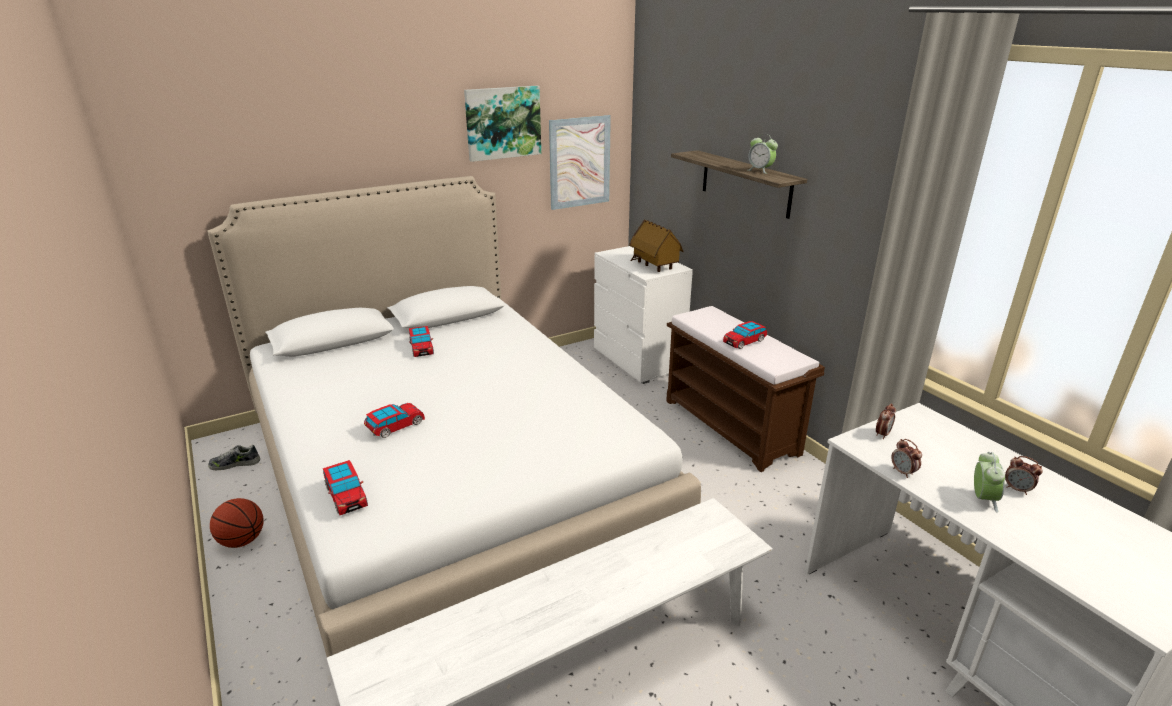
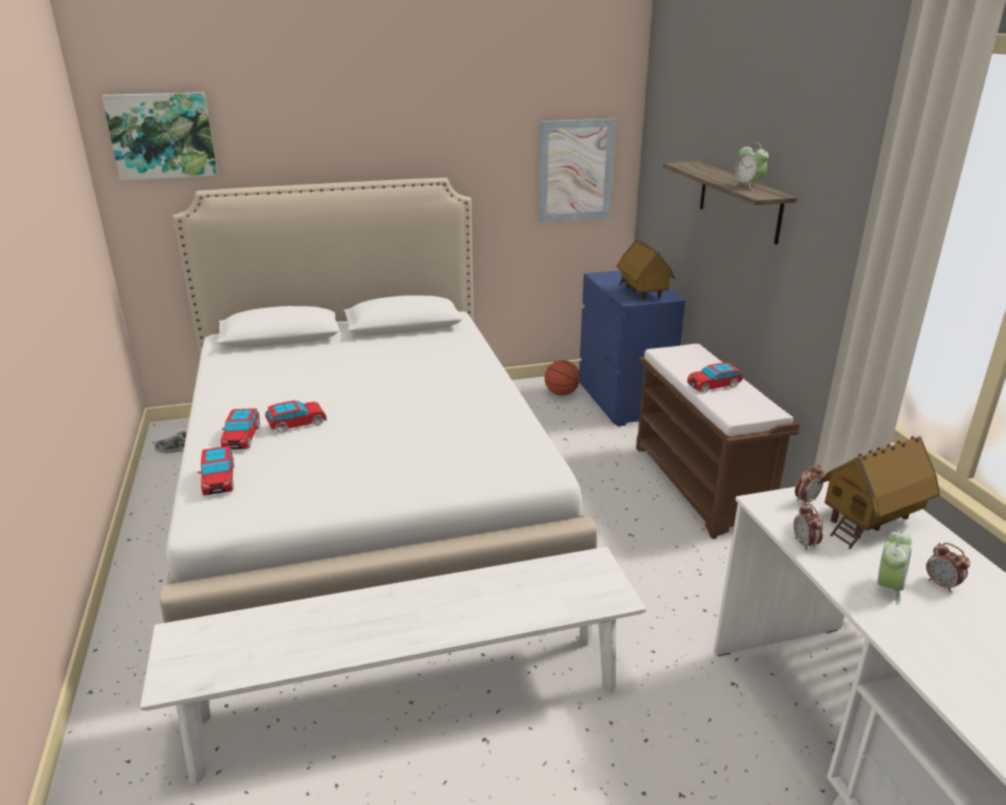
camera: 15 degrees right, 0 degrees up
basketball [210,498,264,548] -> basketball moved to [545,360,580,396]
toy car [409,326,434,357] -> toy car moved to [221,408,260,449]
picture [464,86,541,162] -> picture moved to [102,92,218,180]
white dresser [594,246,693,384] -> blue dresser [579,270,686,427]
none -> toy house [818,436,940,549]

